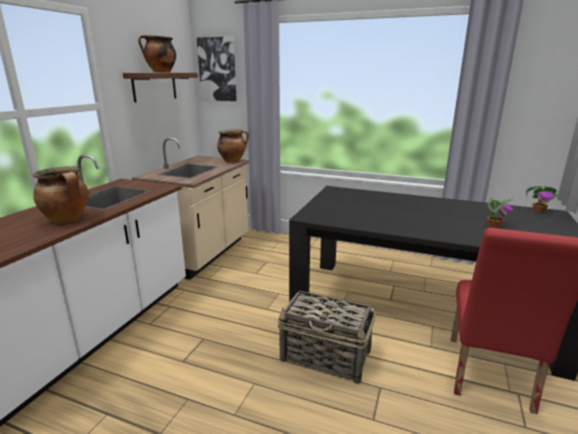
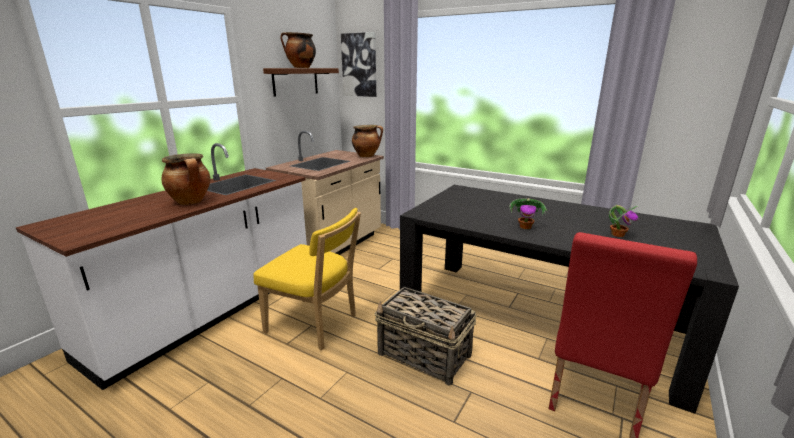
camera: 10 degrees right, 0 degrees up
potted plant [525,186,560,213] -> potted plant moved to [508,198,548,229]
none -> yellow chair [253,208,361,350]

